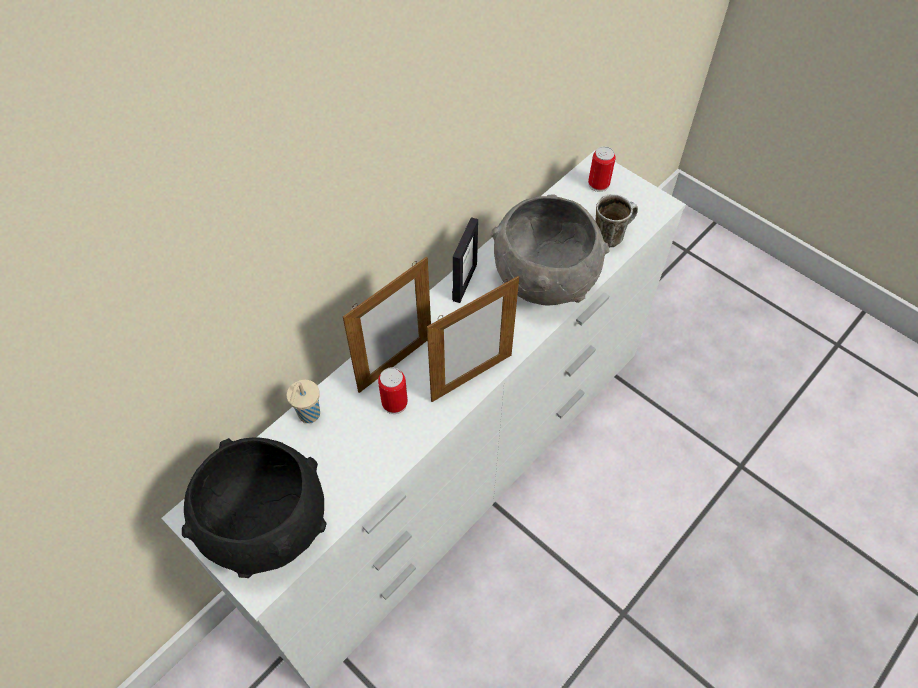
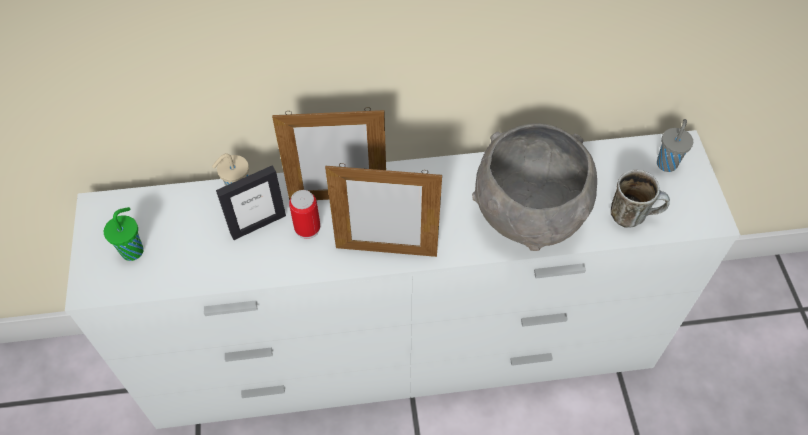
camera: 40 degrees right, 0 degrees up
black bowl [182,437,327,578] -> green cup [104,207,144,261]
picture frame [452,217,478,303] -> picture frame moved to [216,166,286,240]
can [588,146,616,192] -> grey cup [657,119,693,172]

